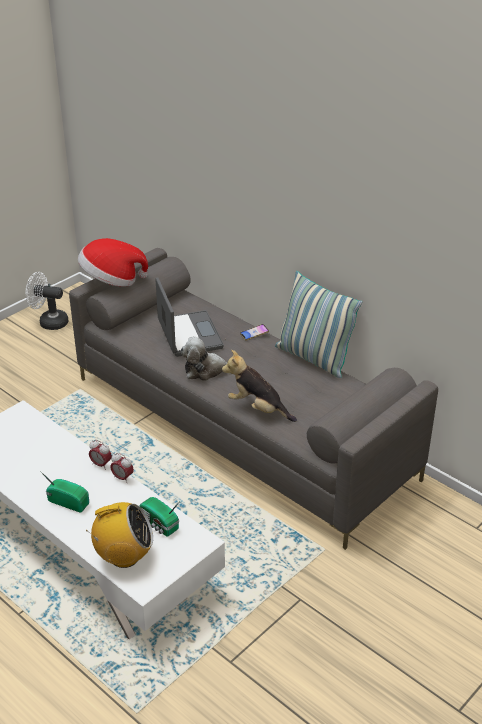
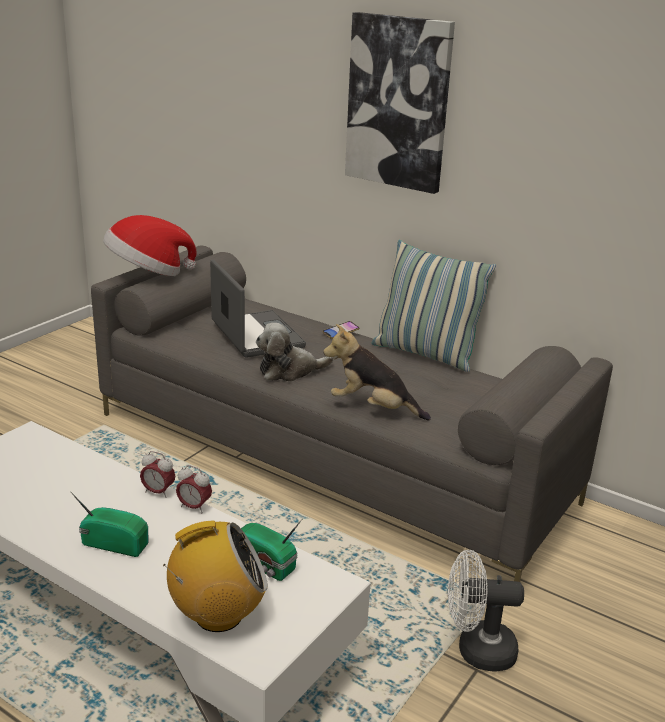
camera: 10 degrees left, 10 degrees down
white fan [26,272,68,330] -> white fan moved to [448,550,524,671]
none -> picture [345,12,455,194]

